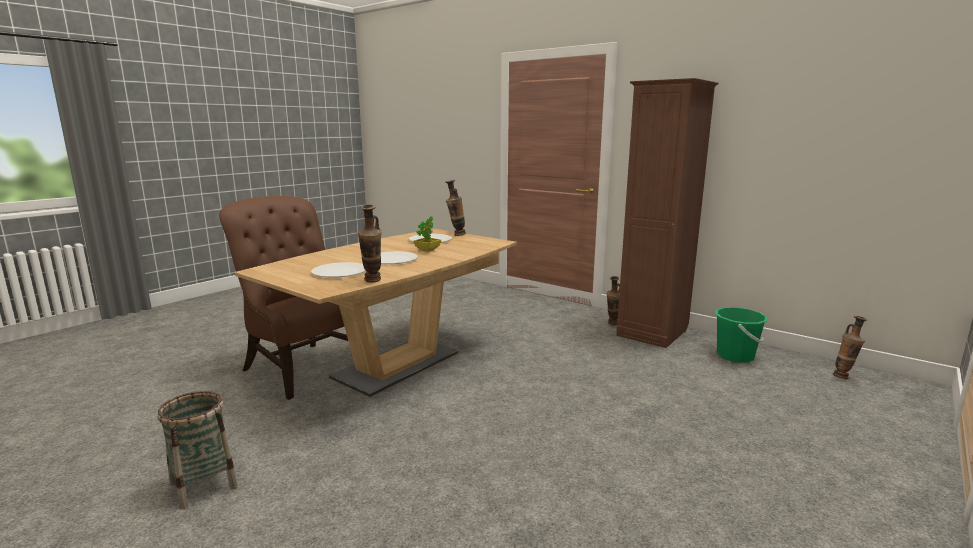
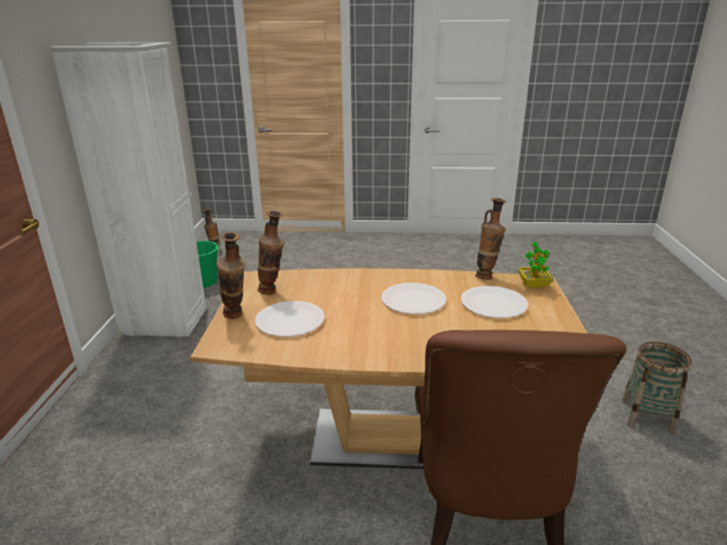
camera: 125 degrees left, 10 degrees up
potted plant [414,216,441,252] -> potted plant moved to [518,241,553,288]
vase [607,276,620,325] -> vase moved to [258,211,284,295]
brown cabinet [616,78,719,348] -> white cabinet [49,42,206,337]

